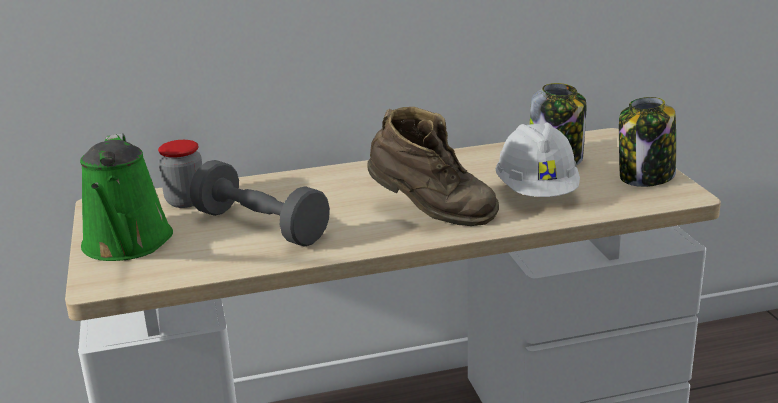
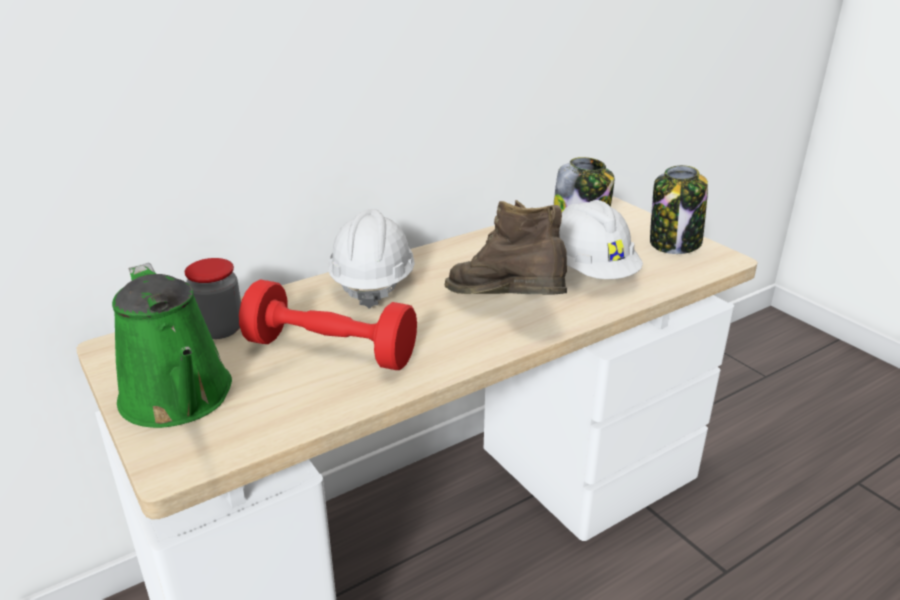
camera: 20 degrees left, 5 degrees up
grey dumbbell [190,160,330,247] -> red dumbbell [239,279,417,370]
brown boot [368,107,499,226] -> brown boot turned 135 degrees counterclockwise [445,200,567,294]
none -> white hard hat [328,209,415,309]

